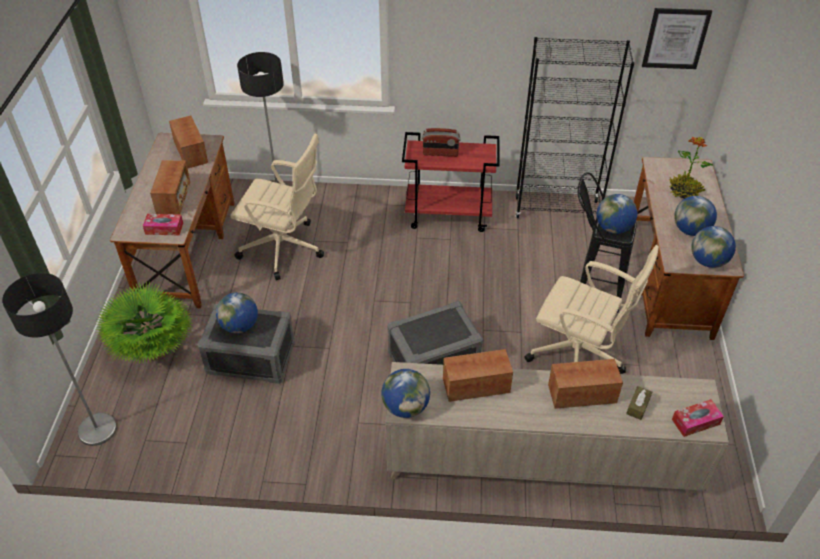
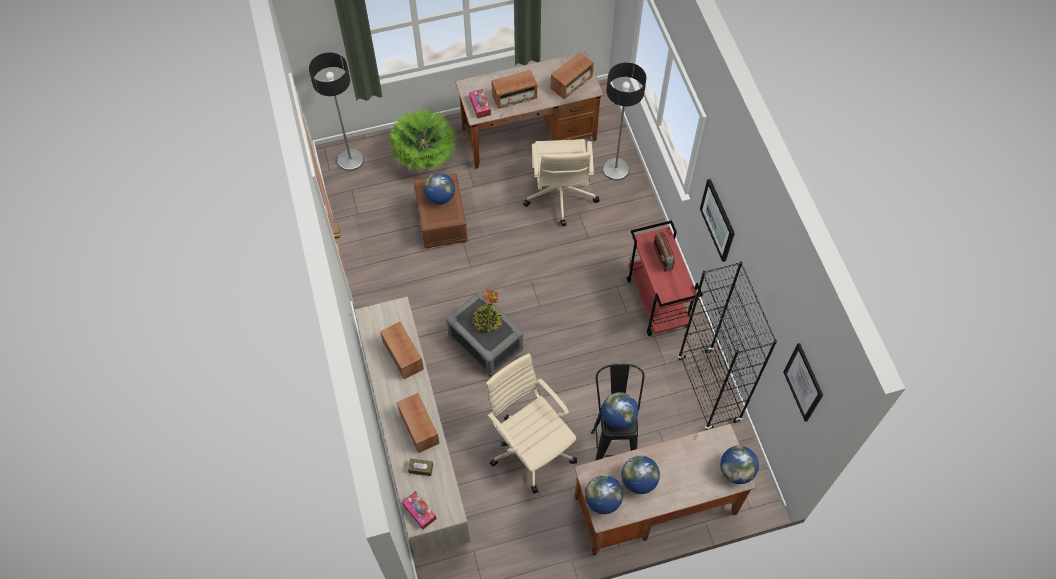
camera: 70 degrees right, 15 degrees up
grey storage box [197,304,295,384] -> brown storage box [413,173,468,249]
globe [381,369,430,418] -> globe moved to [720,446,759,484]
beige office chair [524,245,659,374] -> beige office chair turned 135 degrees clockwise [485,353,577,494]
potted plant [669,136,713,199] -> potted plant moved to [472,289,503,332]
none -> picture [700,179,735,262]

